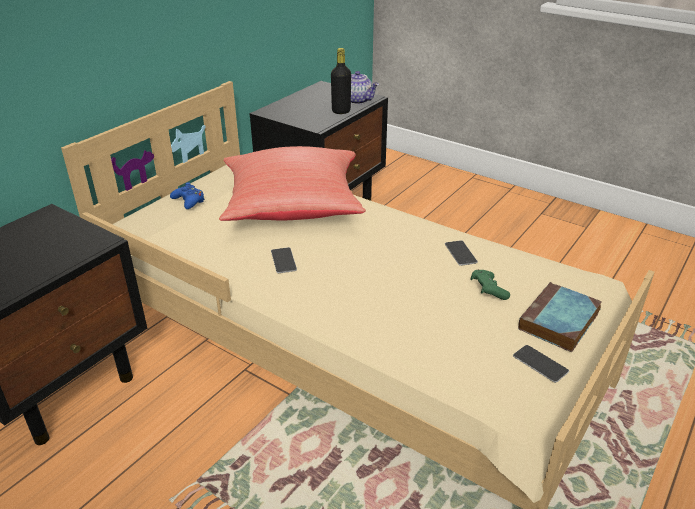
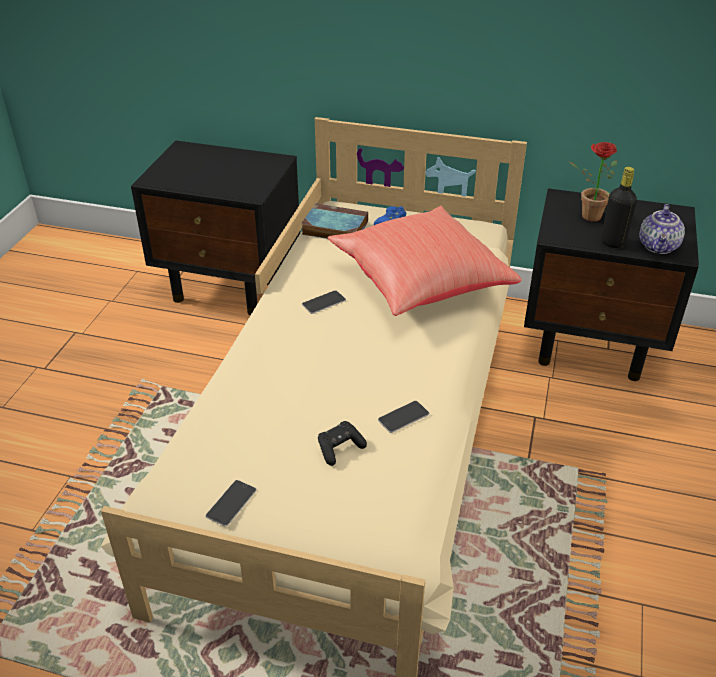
camera: 70 degrees right, 5 degrees up
green game controller [471,270,510,300] -> black game controller [318,421,367,466]
book [518,282,602,352] -> book moved to [301,203,368,239]
none -> potted plant [569,142,617,222]

